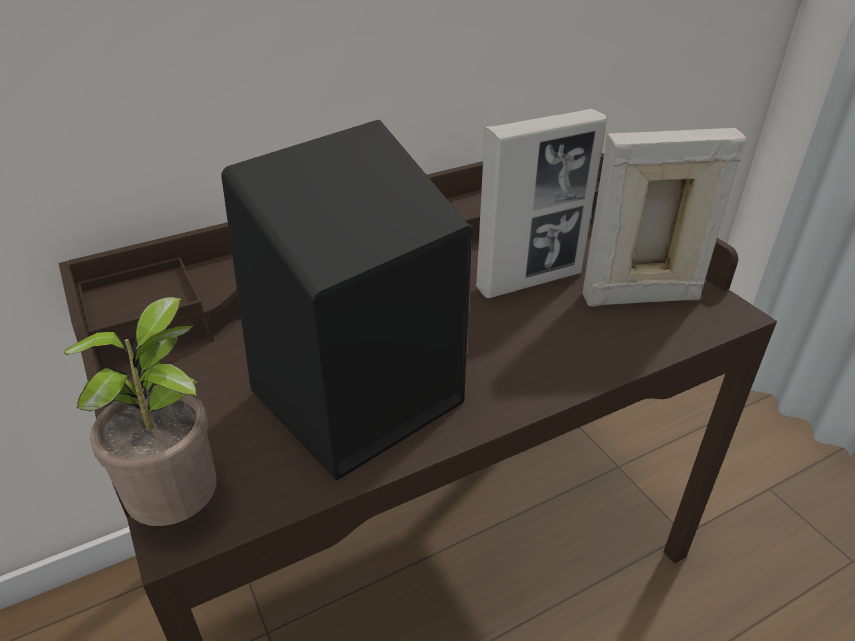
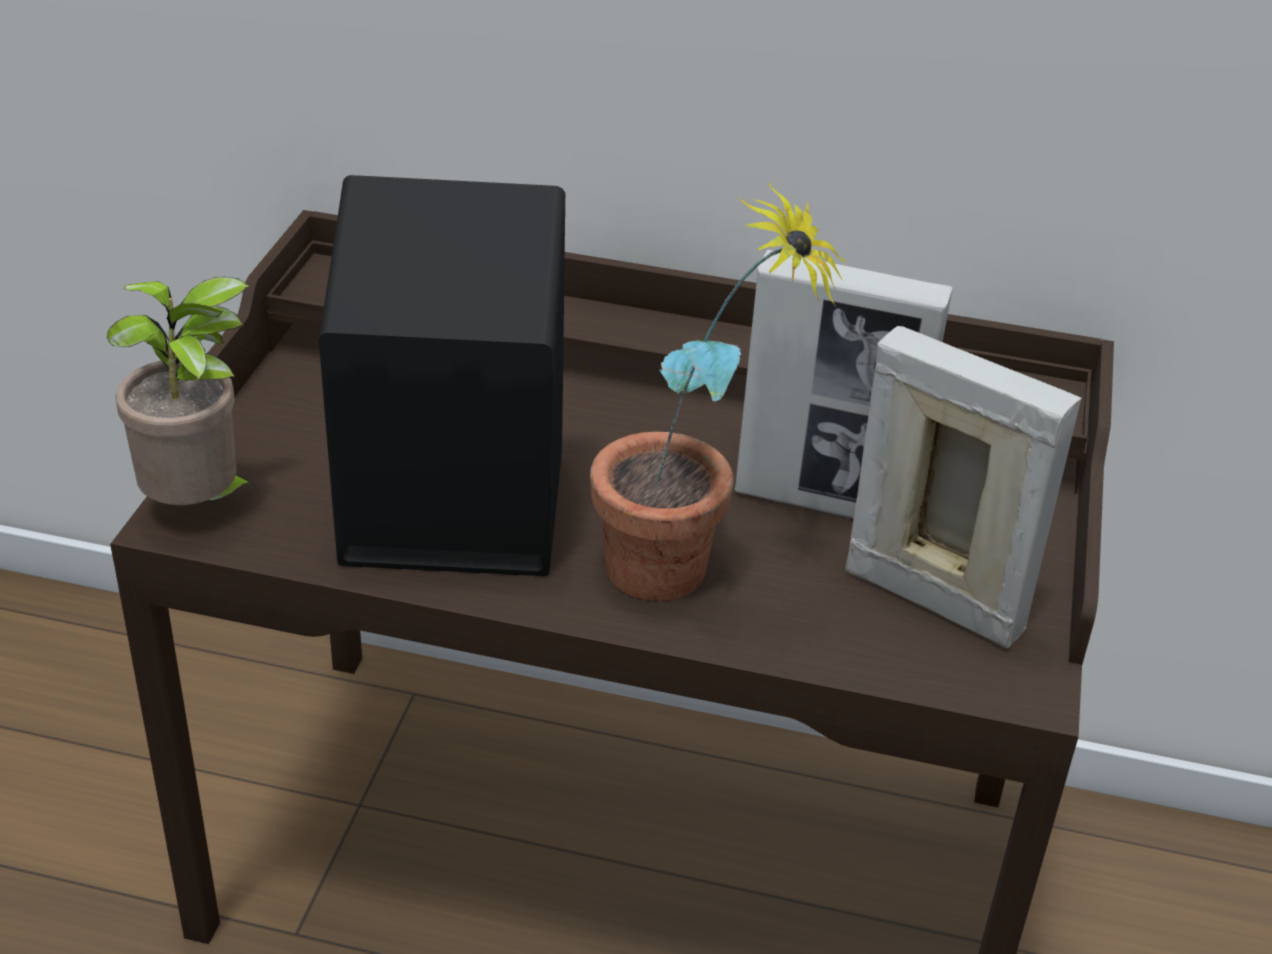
camera: 40 degrees right, 0 degrees up
none -> potted plant [590,183,847,601]

